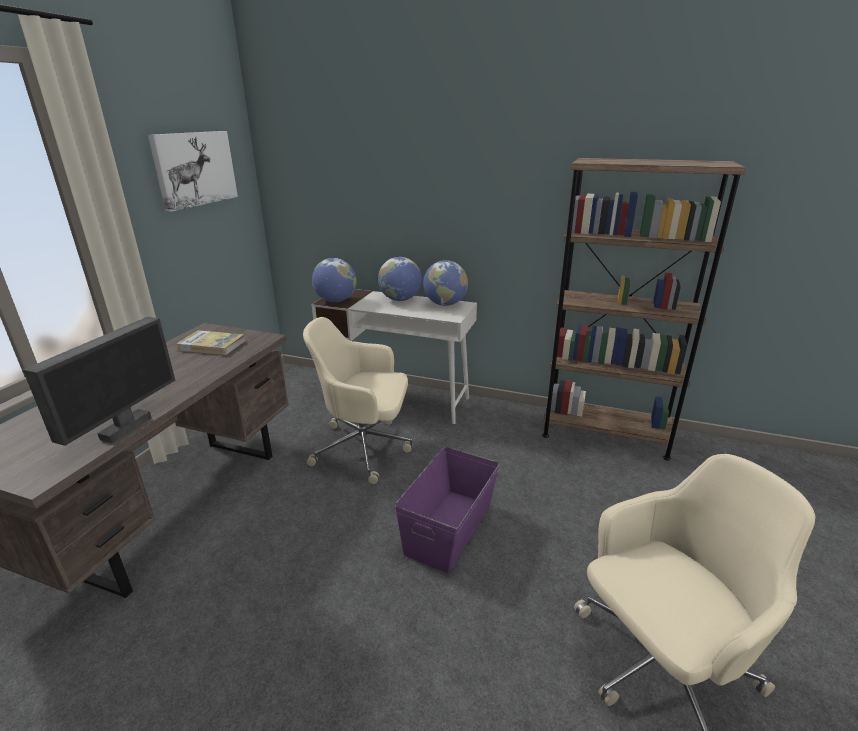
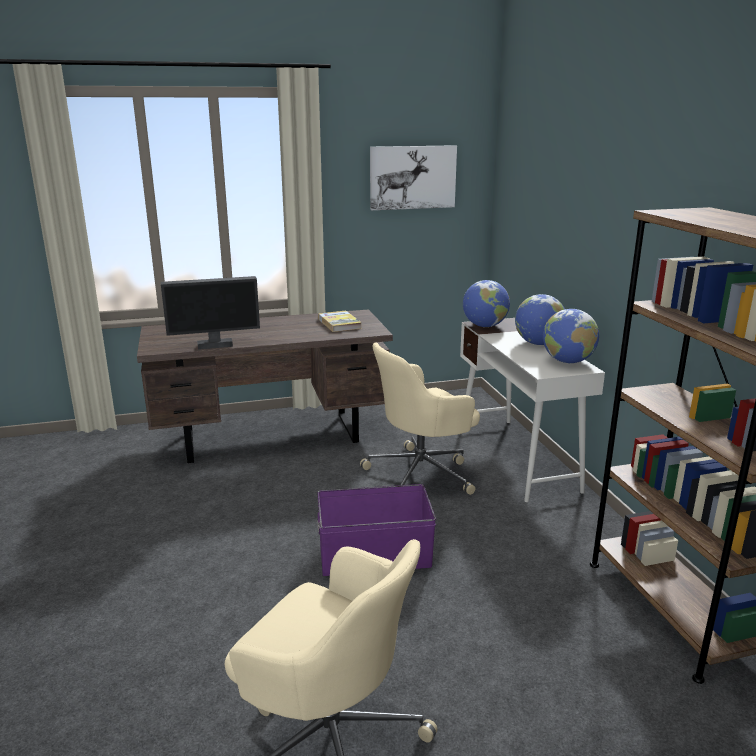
camera: 55 degrees right, 5 degrees down
beige office chair [303,317,412,484] -> beige office chair turned 90 degrees counterclockwise [360,343,480,495]

